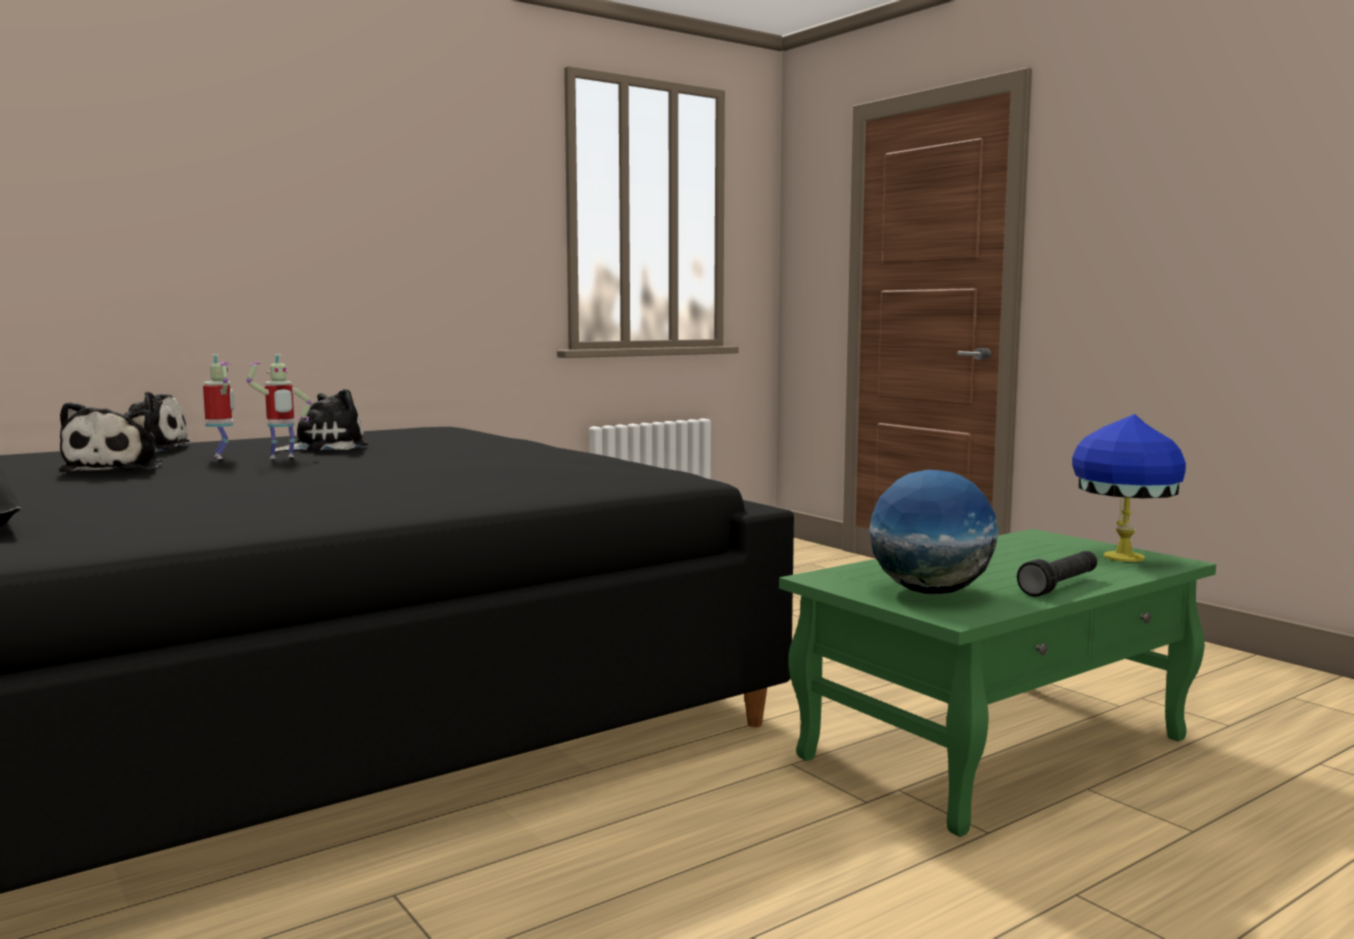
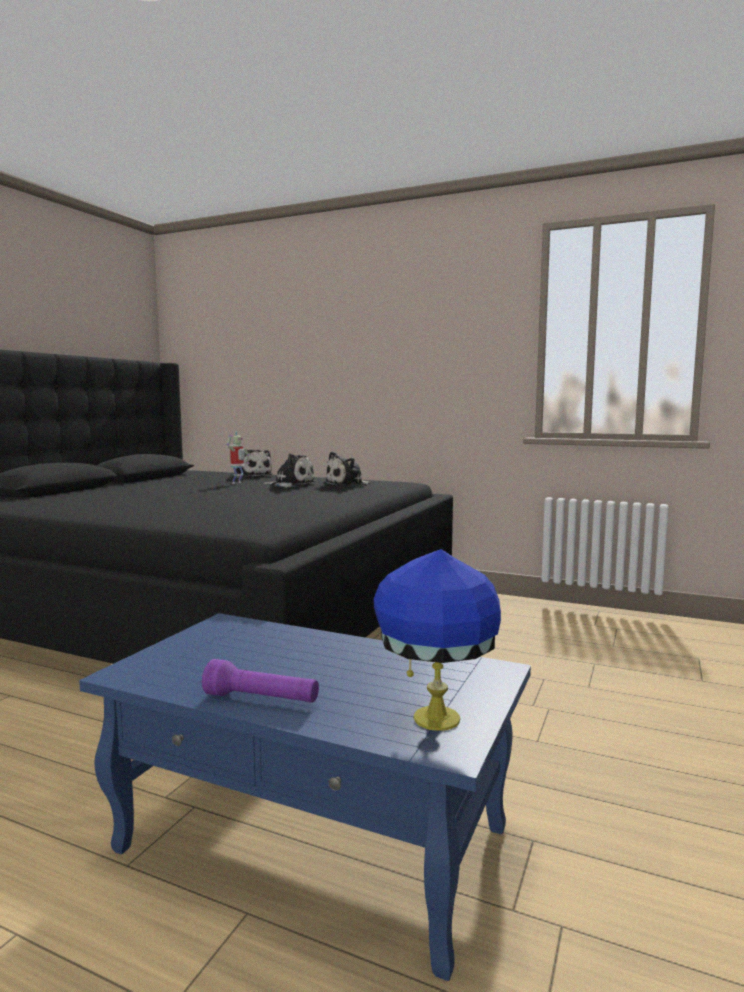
camera: 60 degrees right, 0 degrees up
plush toy [59,402,162,472] -> plush toy moved to [323,452,371,487]
toy robot [246,354,312,459] -> none
green coffee table [779,529,1216,837] -> blue coffee table [79,613,531,981]
globe [869,470,998,595] -> none
black flashlight [1017,551,1097,597] -> purple flashlight [202,659,319,703]

